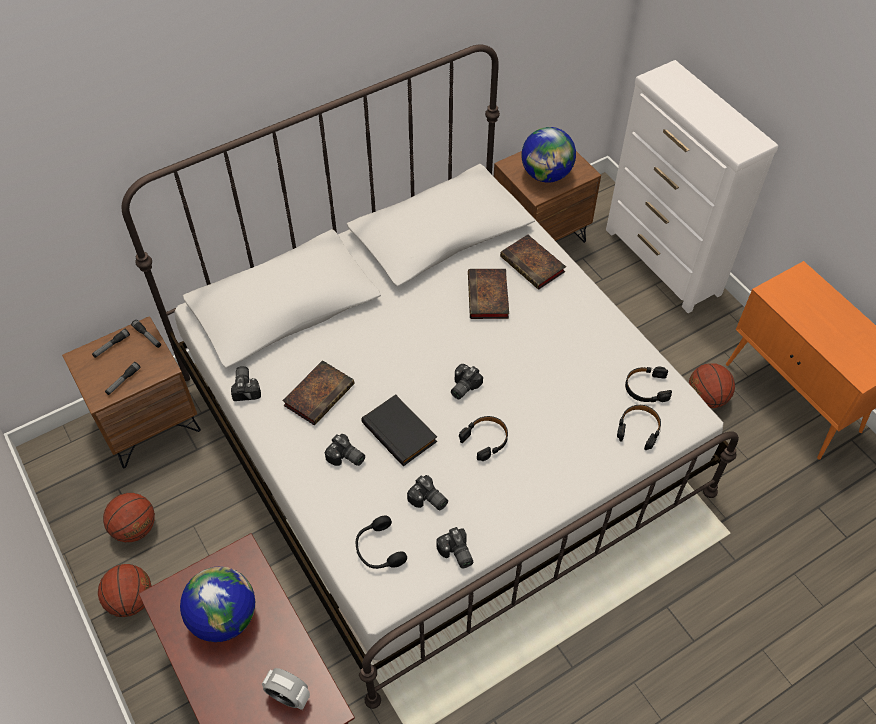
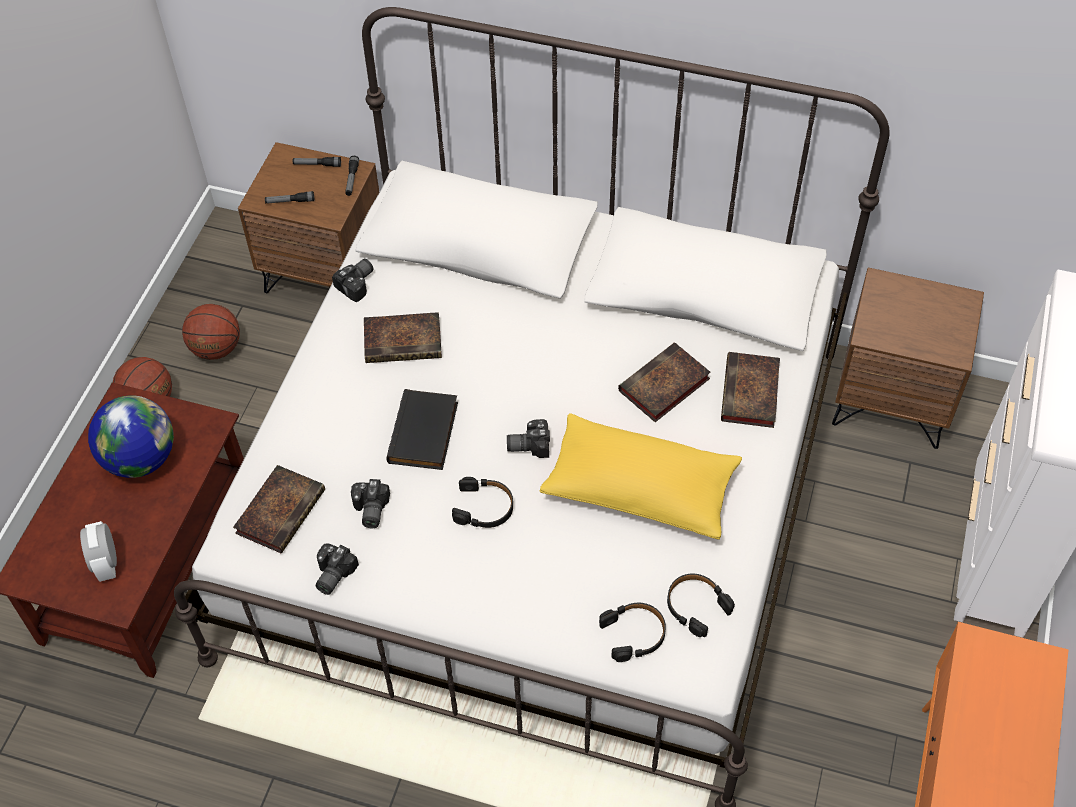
camera: 50 degrees right, 0 degrees up
camera [325,434,365,466] -> none
black headphones [356,516,407,569] -> book [233,465,325,554]
globe [521,127,576,183] -> none
basketball [689,363,735,408] -> none
none -> yellow pillow [539,413,742,540]

